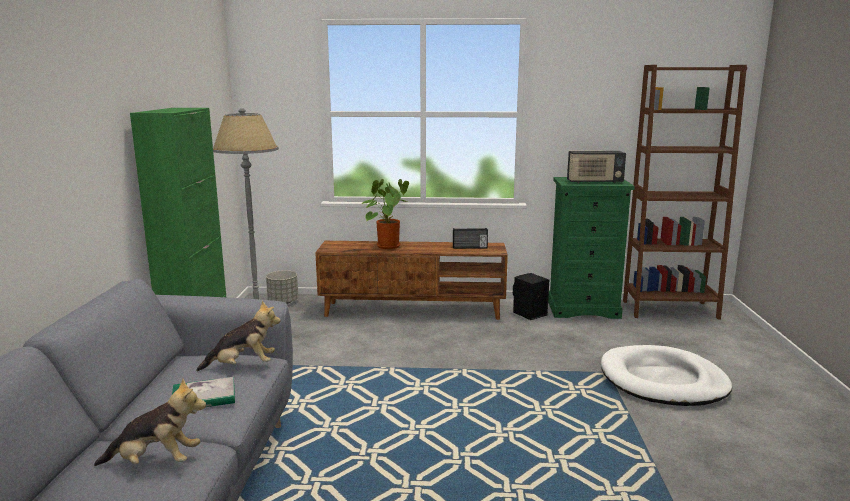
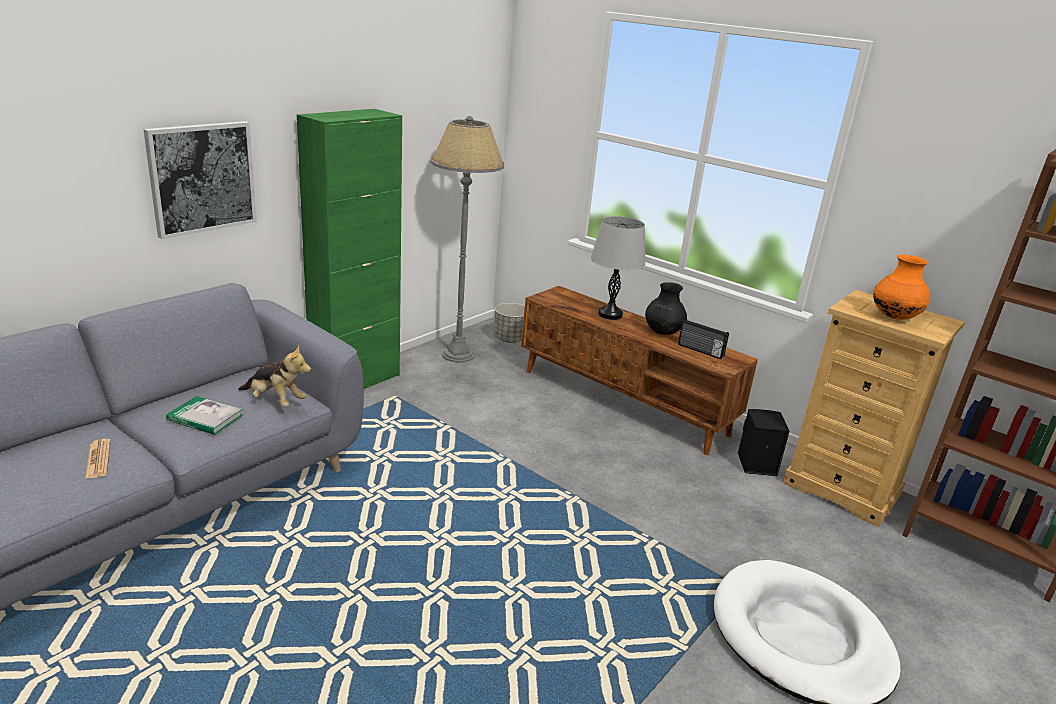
camera: 35 degrees right, 10 degrees up
plush toy [94,378,206,466] -> newspaper [85,439,111,478]
potted plant [362,179,409,249] -> grey table lamp [591,216,645,320]
green dresser [548,177,635,319] -> beige dresser [783,290,965,527]
radio [567,151,626,183] -> orange vase [873,254,930,320]
none -> picture [143,121,257,239]
none -> black vase [645,282,687,335]

